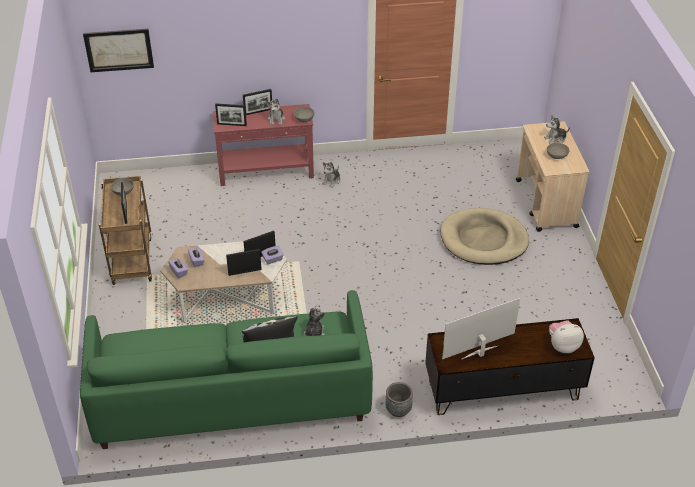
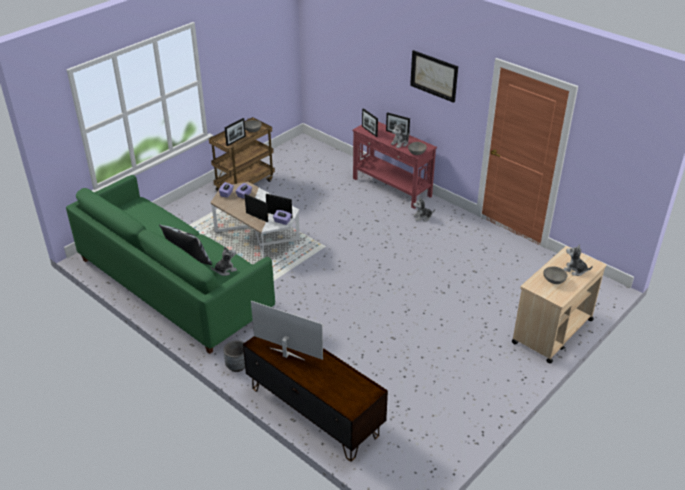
camera: 50 degrees right, 5 degrees down
picture [83,29,154,72] -> picture moved to [410,50,458,103]
beige dog bed [440,208,529,265] -> none
plush toy [549,321,584,353] -> none

